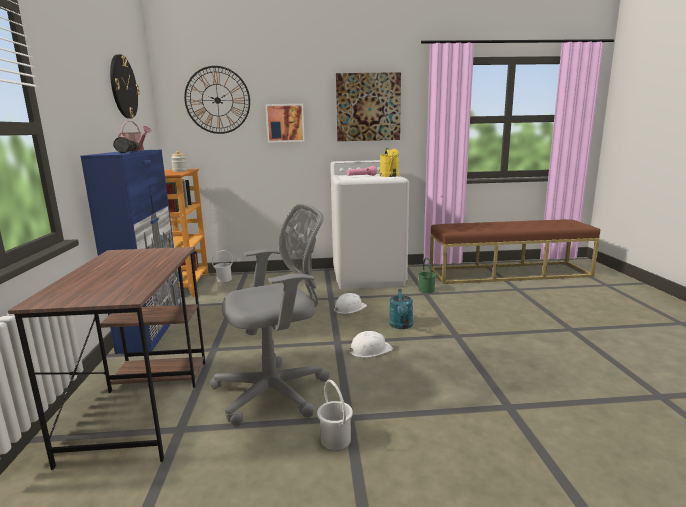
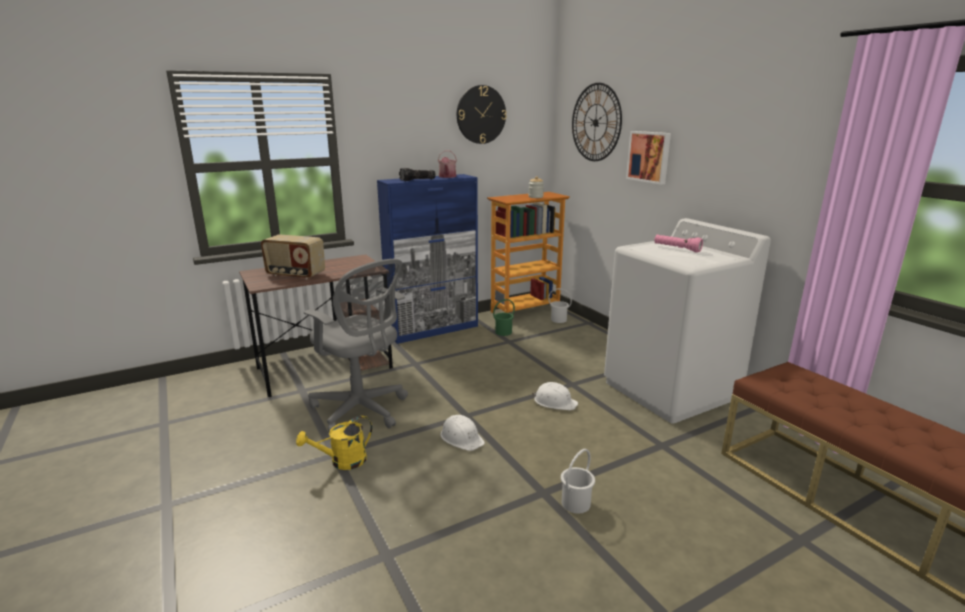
camera: 65 degrees right, 5 degrees up
white bucket [317,380,353,450] -> white bucket moved to [561,449,595,514]
picture [336,72,401,141] -> none
yellow watering can [380,148,399,177] -> yellow watering can moved to [296,416,372,470]
turquoise watering can [389,289,413,329] -> none
green bucket [418,258,437,293] -> green bucket moved to [493,299,515,336]
none -> radio [261,234,325,279]

